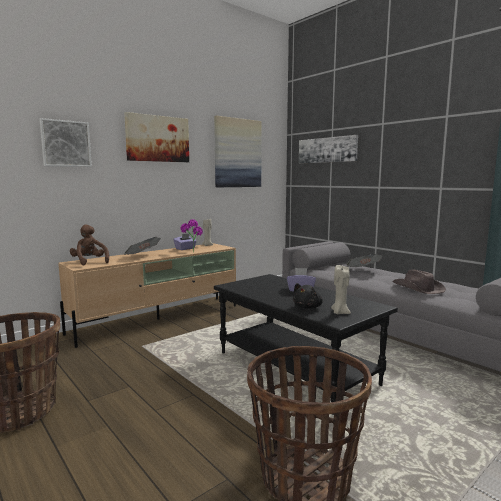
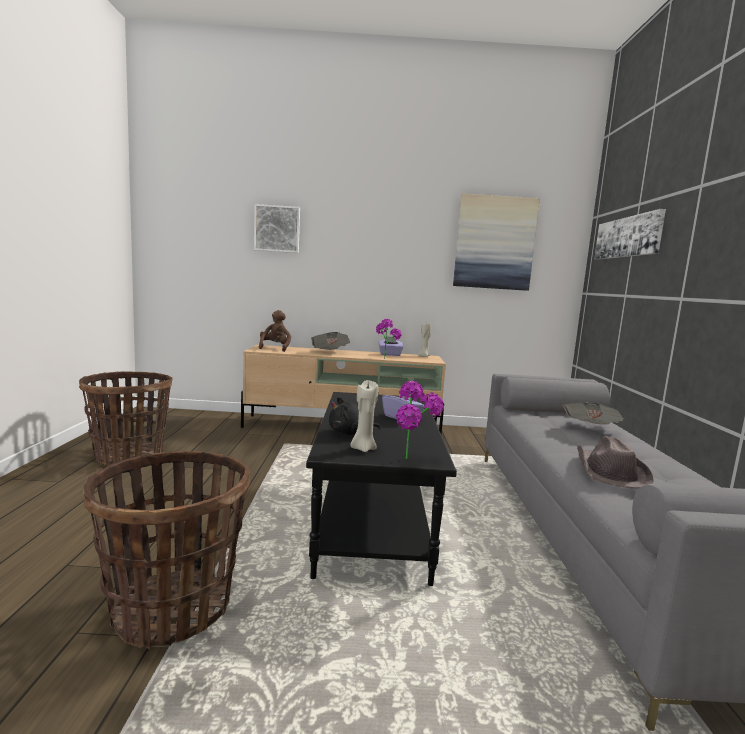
camera: 40 degrees right, 0 degrees up
picture [124,112,189,162] -> none
none -> potted plant [396,381,444,459]

